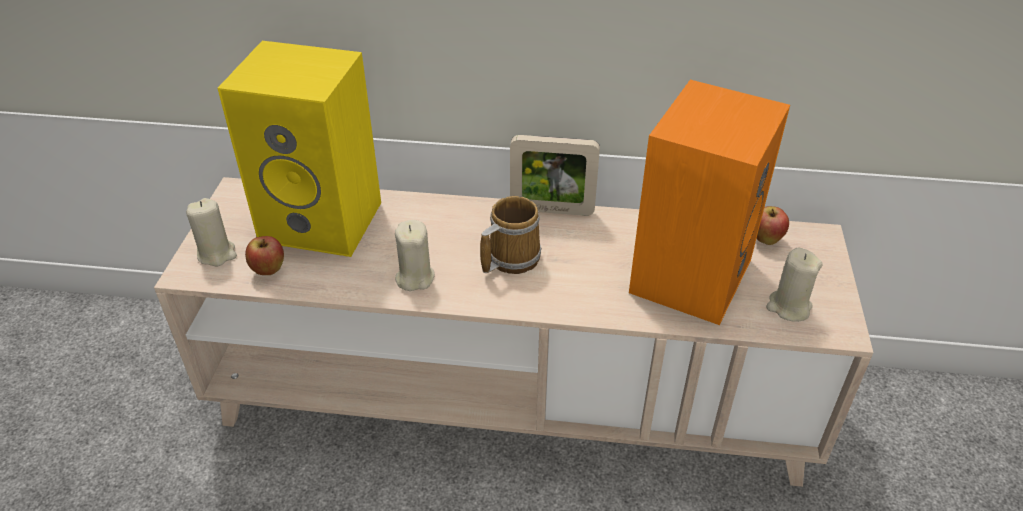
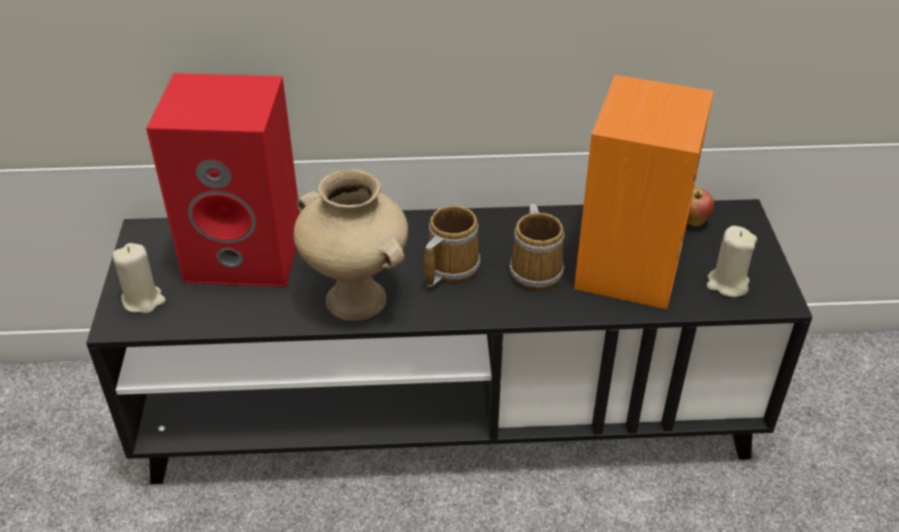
camera: 10 degrees left, 0 degrees up
beige tv stand [154,177,874,487] -> black tv stand [86,199,812,484]
yellow speaker [217,41,381,257] -> red speaker [146,73,300,287]
apple [245,236,284,275] -> none
beige candle [395,220,435,291] -> beige vase [294,169,408,321]
picture frame [510,135,600,216] -> none
none -> mug [509,204,565,292]

